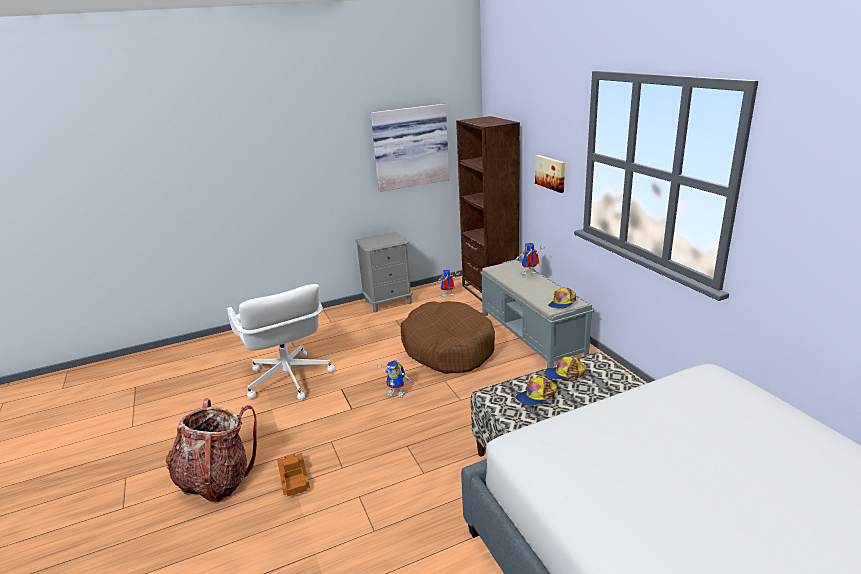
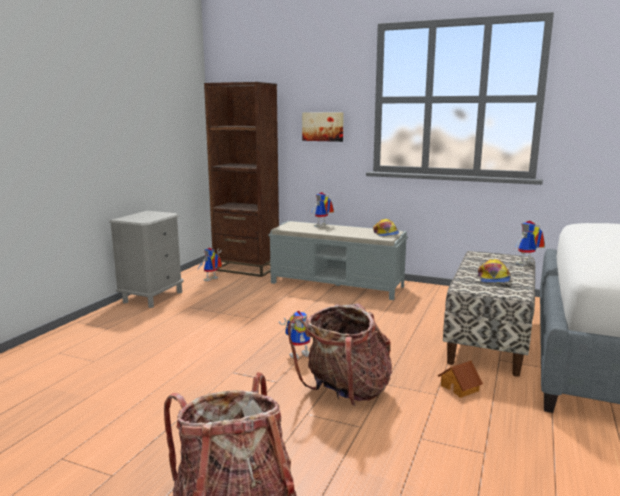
camera: 45 degrees left, 10 degrees down
white office chair [227,284,335,400] -> none
toy truck [277,453,310,496] -> none
picture [371,104,449,192] -> none
brown dog bed [401,301,495,374] -> none
cap [545,357,587,379] -> none
none -> backpack [288,303,392,406]
none -> toy house [438,361,483,398]
none -> toy robot [514,221,545,265]

